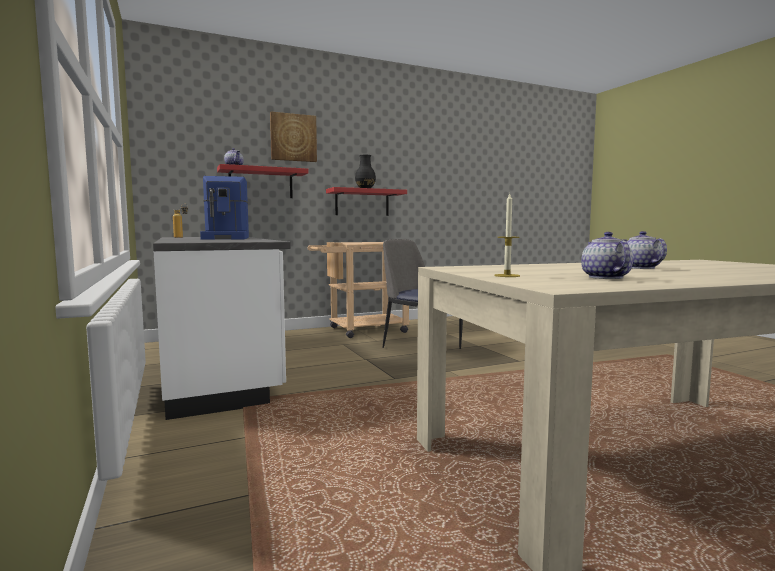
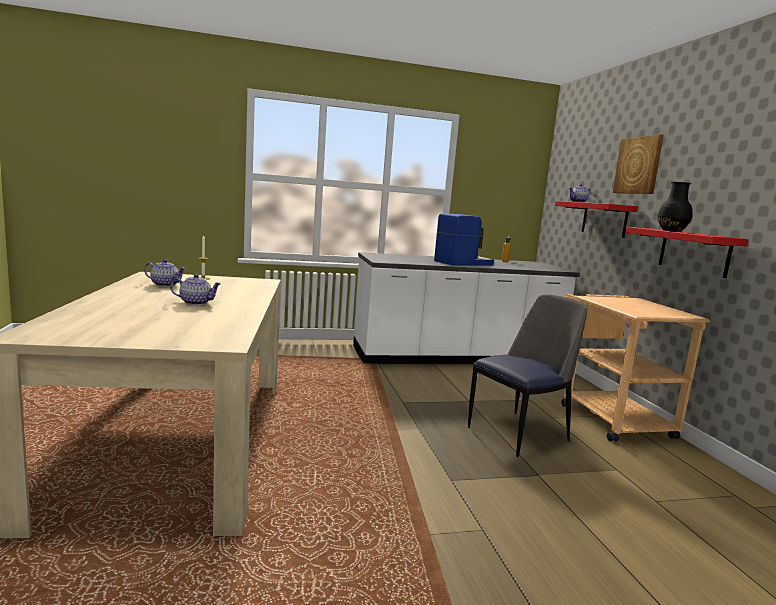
camera: 100 degrees right, 5 degrees up
coffee machine [200,176,249,240] -> coffee machine turned 150 degrees clockwise [434,213,494,266]

